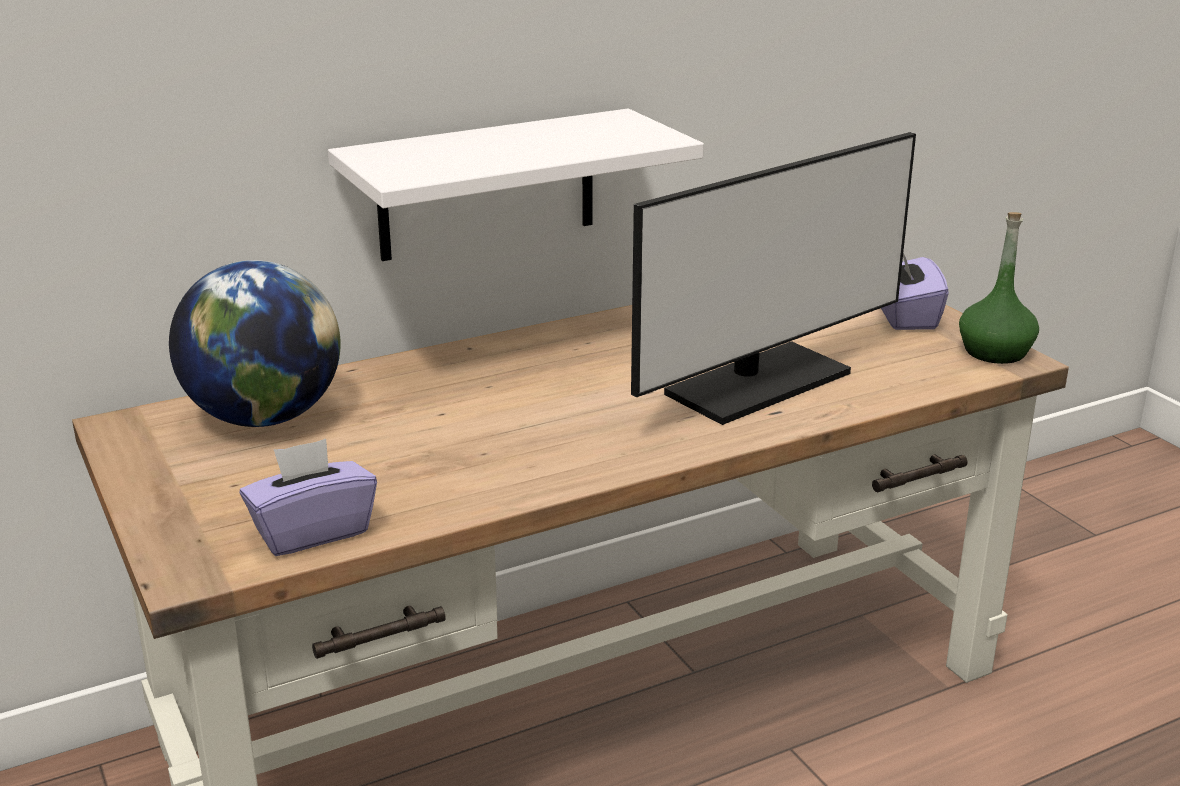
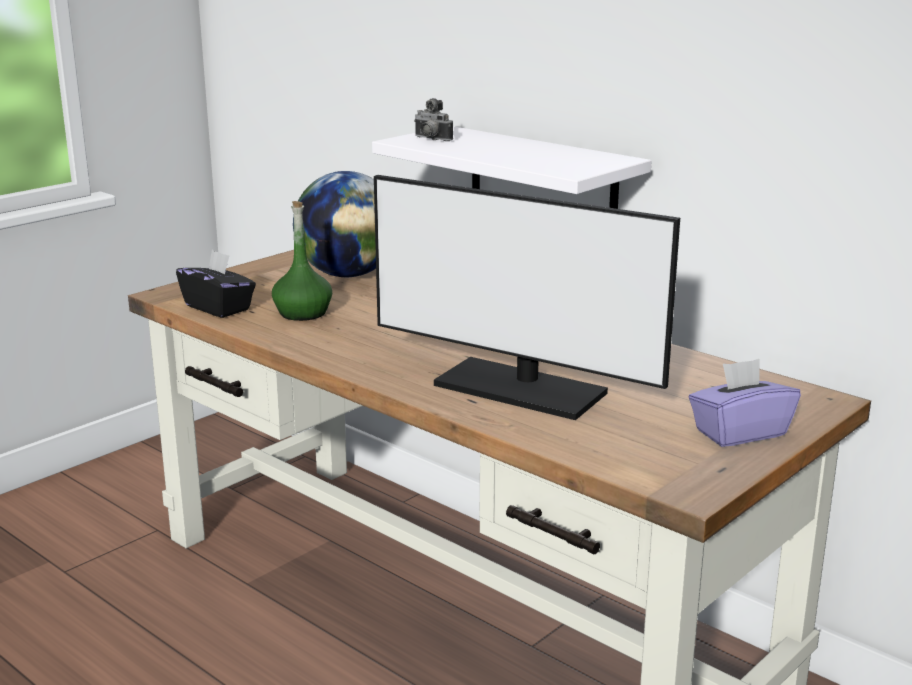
camera: 70 degrees right, 5 degrees down
purple tissue box [240,439,377,556] -> black tissue box [176,250,256,318]
green bottle [959,212,1039,364] -> green bottle moved to [272,201,332,321]
none -> camera [414,98,453,141]

